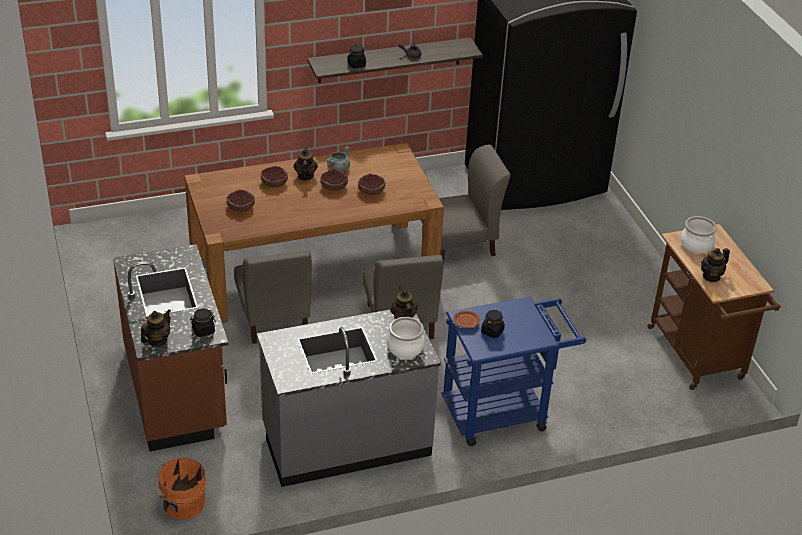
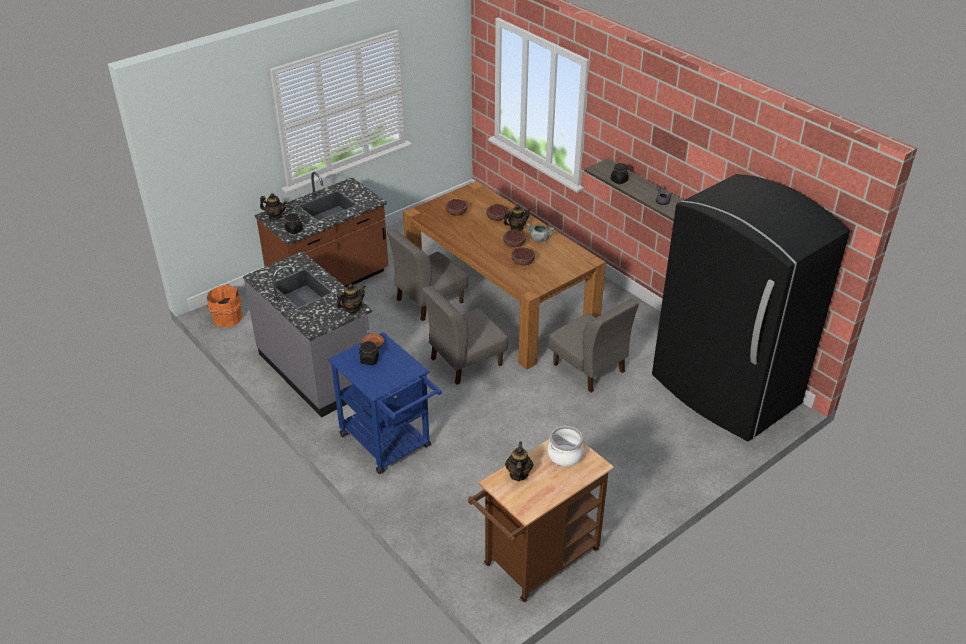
camera: 70 degrees right, 0 degrees up
cooking pot [387,317,425,358] -> none
teapot [701,248,730,282] -> teapot turned 60 degrees clockwise [505,442,533,482]

